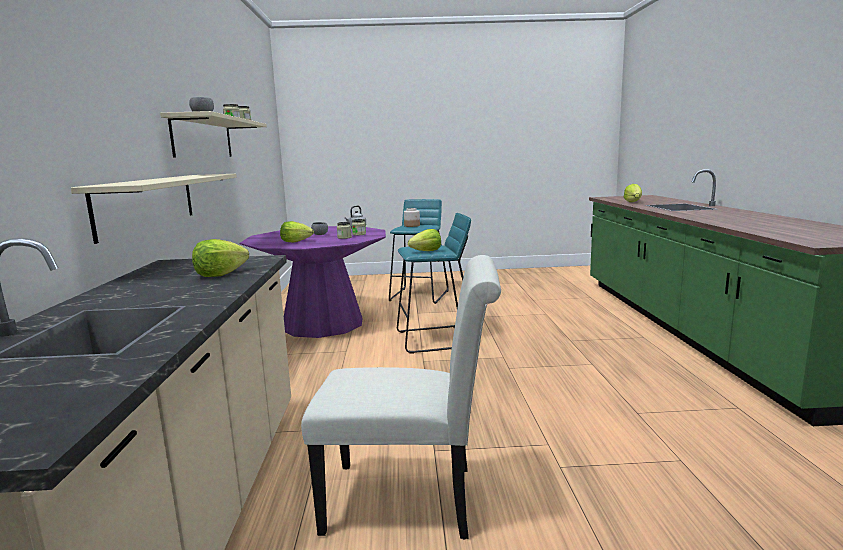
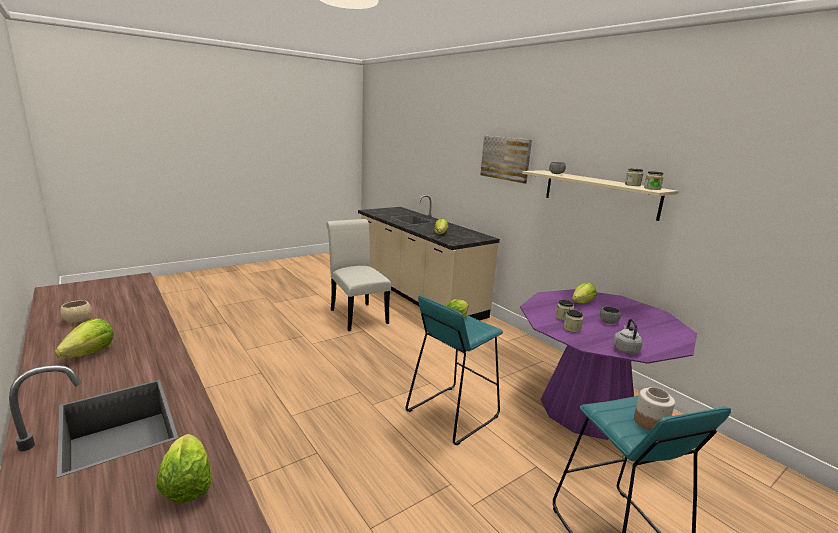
camera: 145 degrees right, 5 degrees up
beige shelf [71,174,237,244] -> none
white chair [301,255,501,540] -> white chair turned 90 degrees clockwise [326,219,391,331]
none -> lettuce [55,318,114,358]
none -> beige bowl [60,300,92,322]
none -> picture [480,136,532,183]

